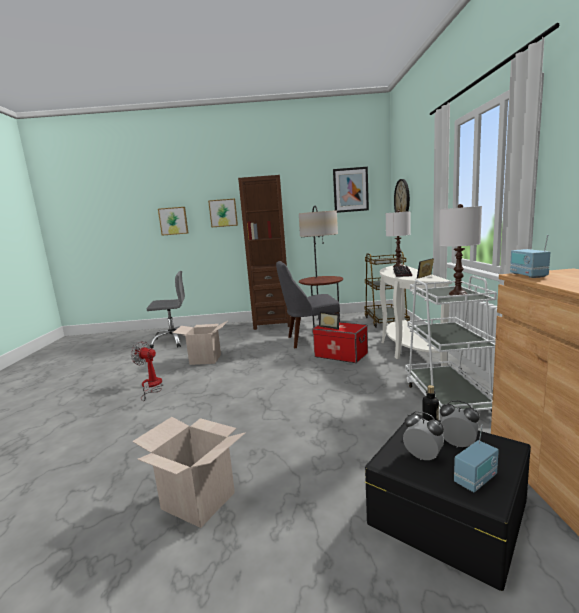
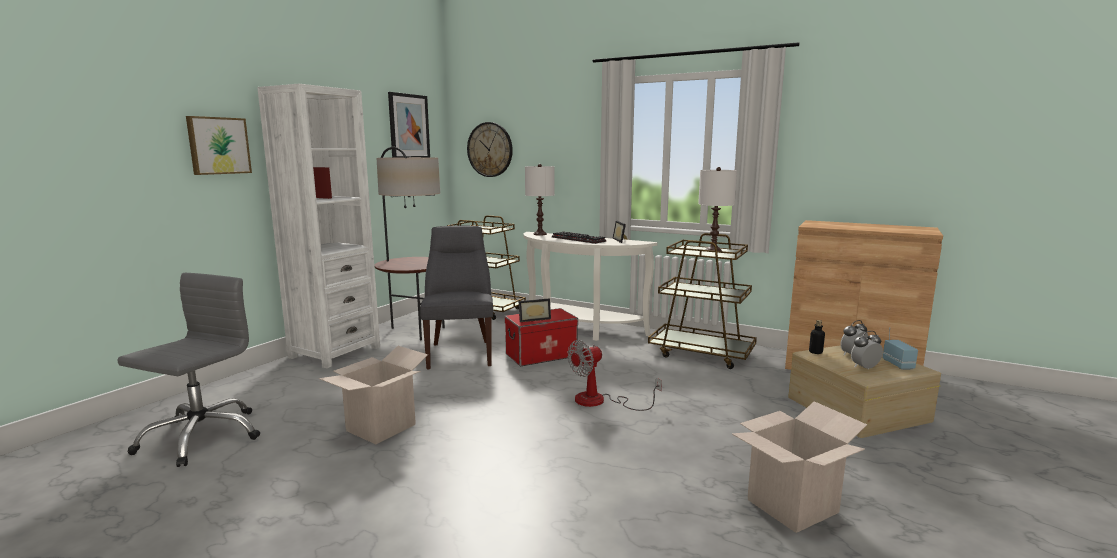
camera: 60 degrees left, 0 degrees up
fan [131,341,164,401] -> fan moved to [568,340,662,411]
picture [158,207,188,236] -> none
brown bookcase [238,175,291,330] -> white bookcase [257,84,380,368]
grey chair [276,261,340,348] -> grey chair turned 150 degrees clockwise [420,226,493,369]
black storage box [365,413,531,591] -> beige storage box [788,345,941,438]
white cart [405,275,497,412] -> brown cart [648,233,757,369]
radio [510,235,550,278] -> none

